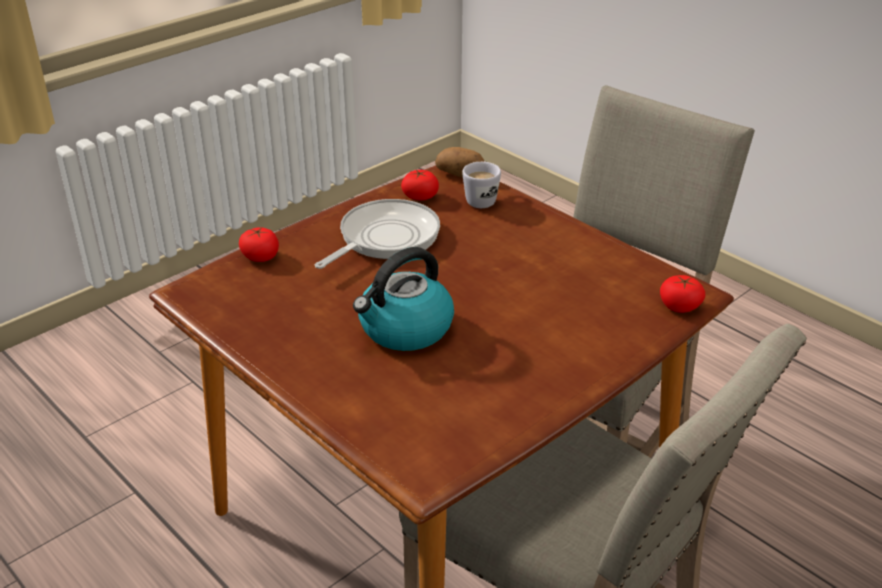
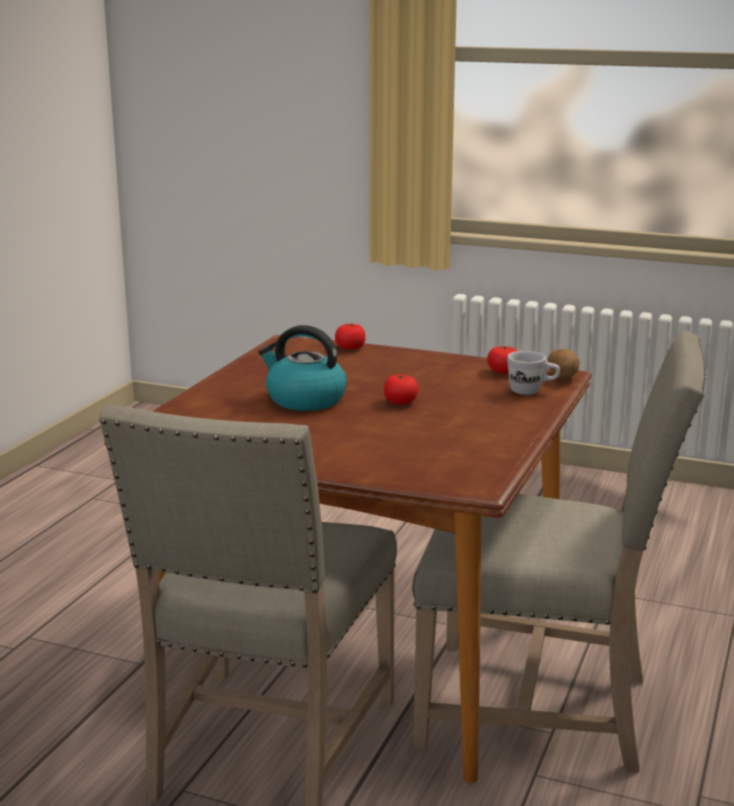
camera: 65 degrees right, 15 degrees down
frying pan [315,199,440,269] -> none
tomato [660,275,706,313] -> tomato moved to [384,375,419,404]

